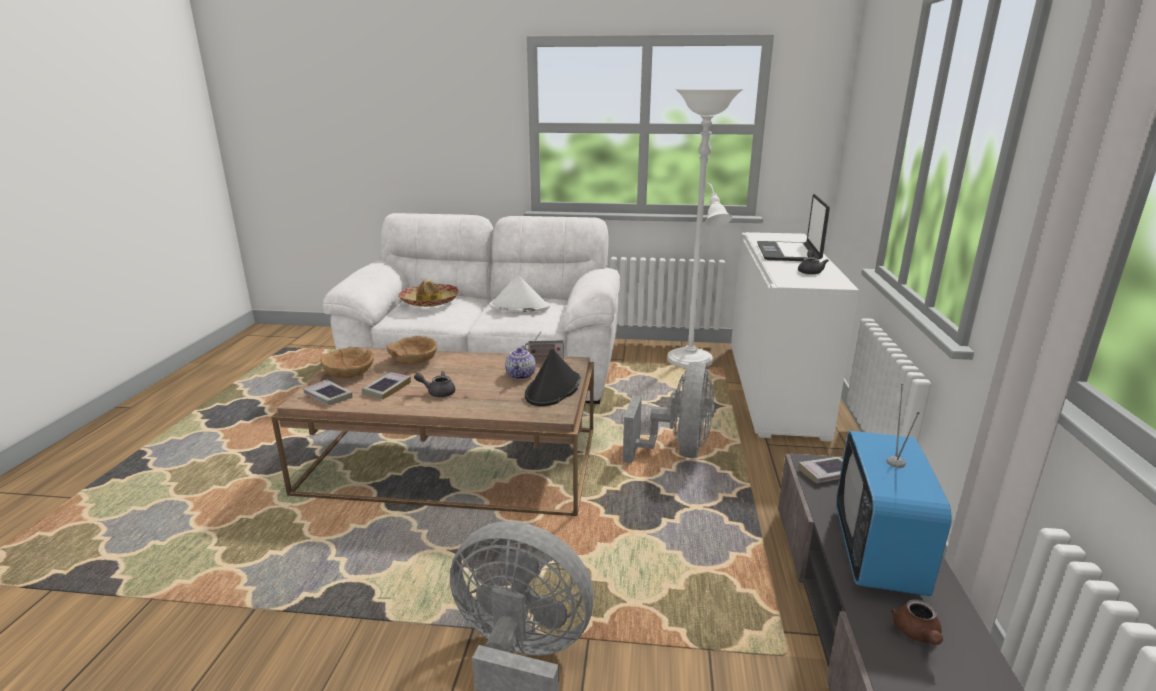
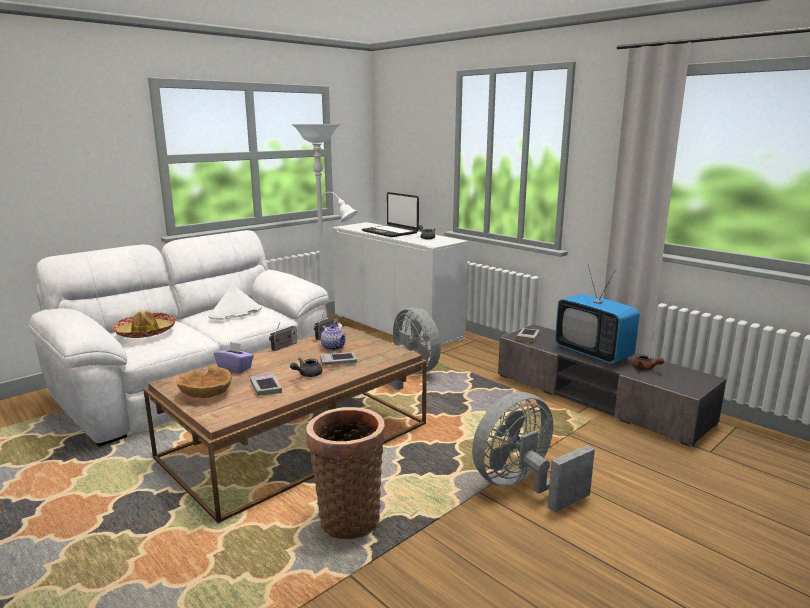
camera: 50 degrees left, 5 degrees down
book [303,380,352,405] -> book moved to [320,352,357,366]
brown bowl [386,336,437,364] -> purple tissue box [214,342,254,373]
black hat [525,349,581,406] -> none
none -> radio [269,322,297,351]
none -> basket [306,407,386,539]

